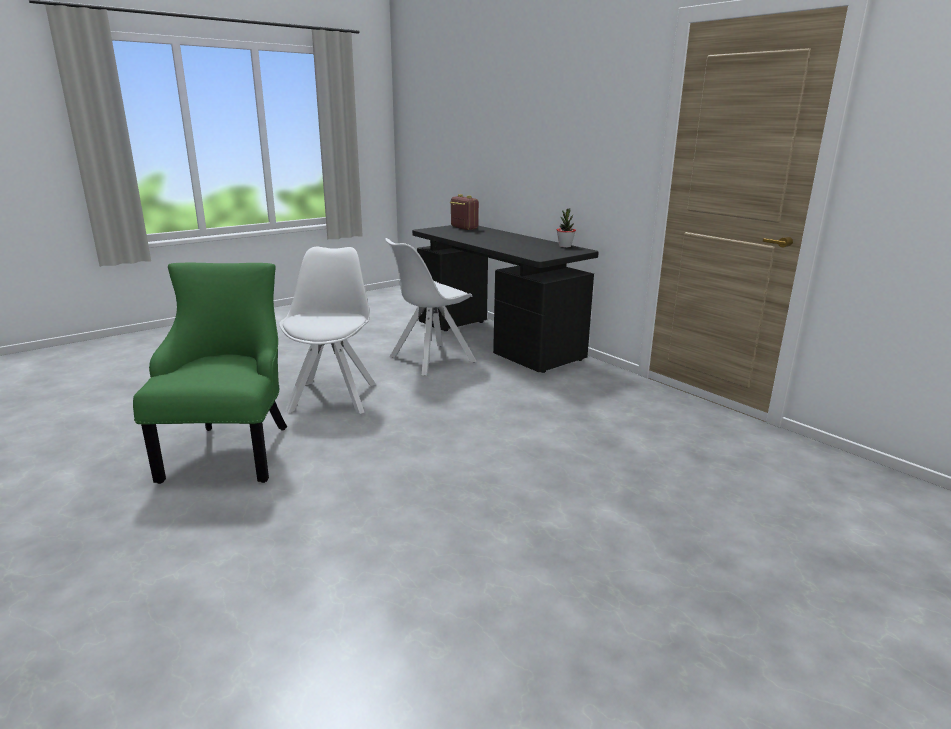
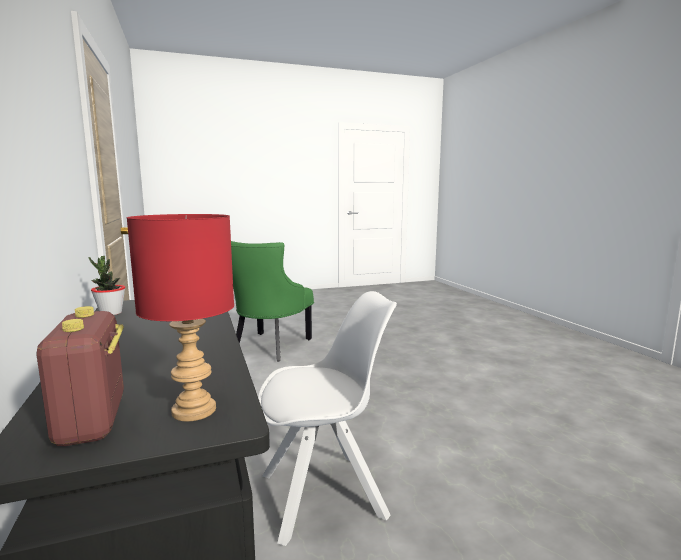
camera: 160 degrees left, 10 degrees down
green chair [133,263,287,484] -> green chair moved to [231,241,314,362]
white chair [279,247,376,414] -> none
none -> red table lamp [127,214,234,421]

